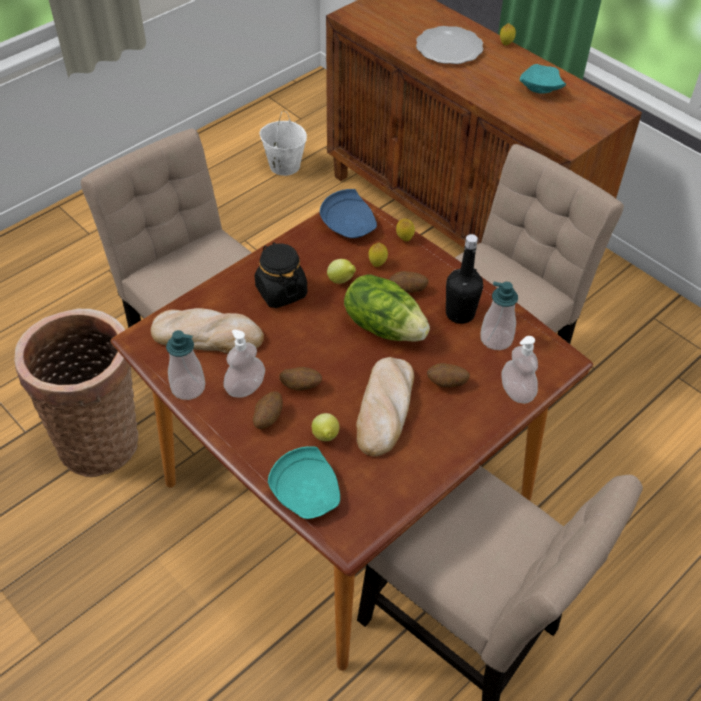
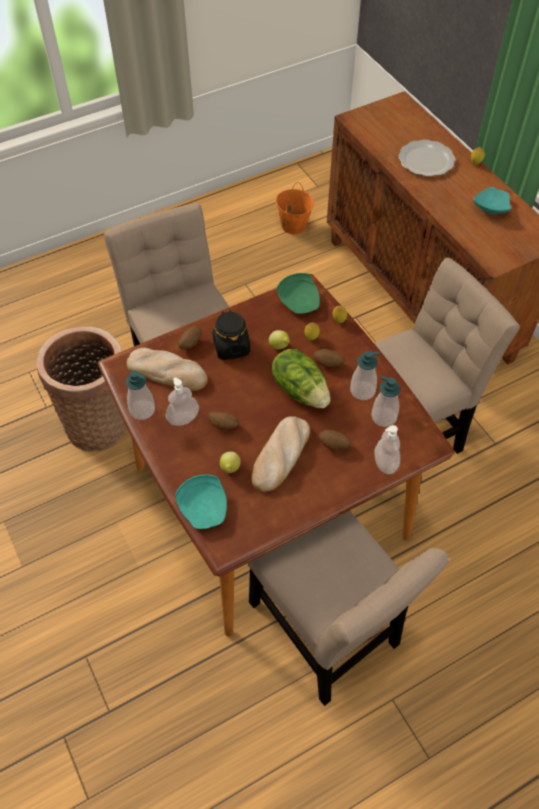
camera: 15 degrees right, 5 degrees up
potato [253,392,283,429] -> potato moved to [178,326,202,350]
white bucket [259,110,307,176] -> orange bucket [276,182,314,234]
blue plate [320,189,377,238] -> green plate [276,273,320,314]
black bottle [446,234,483,324] -> soap dispenser [350,351,380,400]

